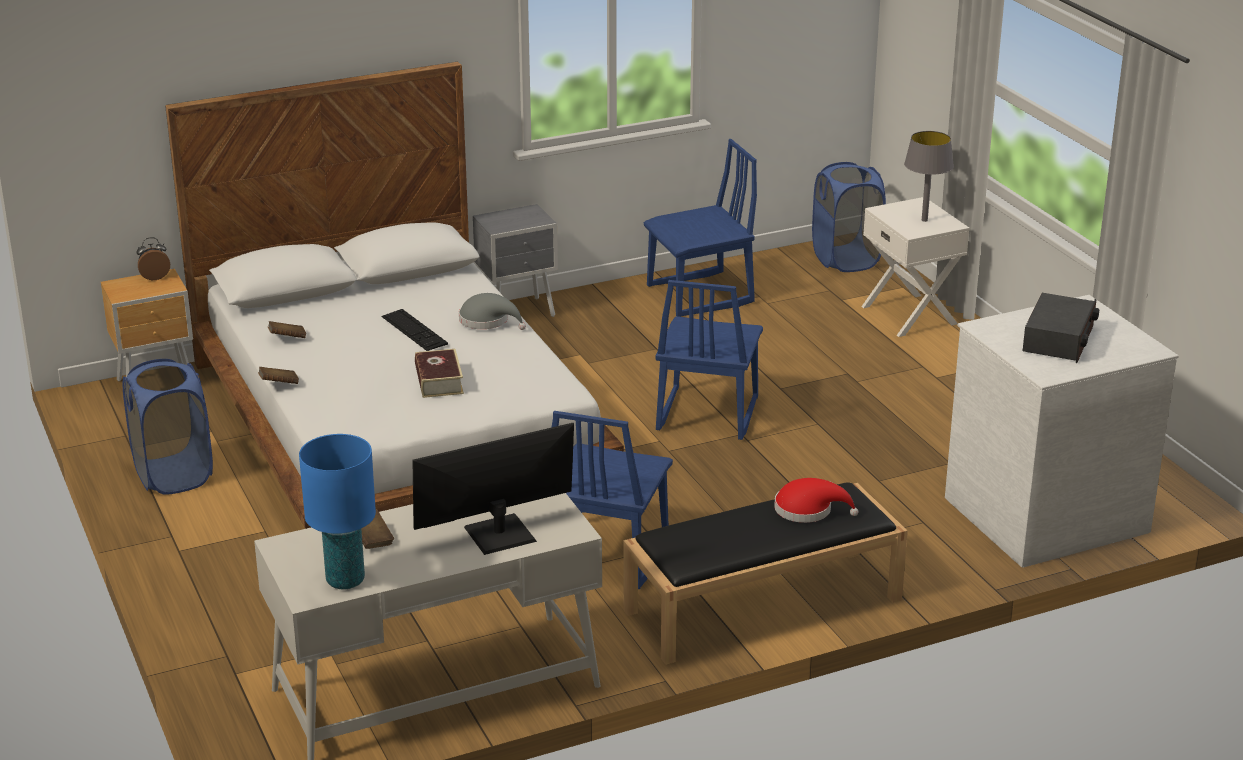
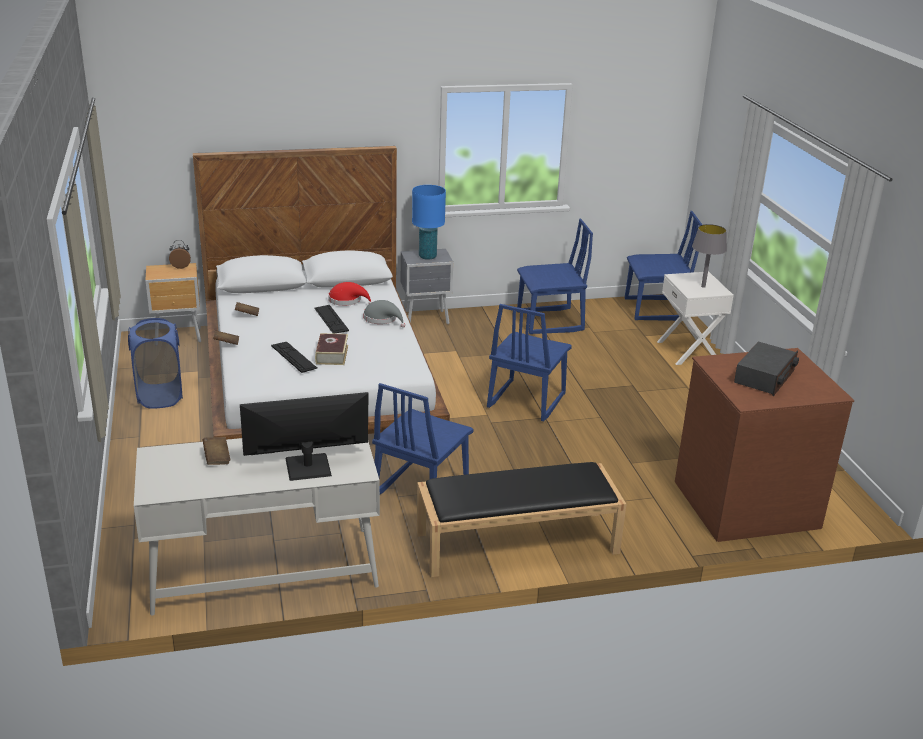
camera: 10 degrees right, 0 degrees up
blue table lamp [299,434,376,590] -> blue table lamp moved to [412,185,446,260]
red hat [774,478,859,523] -> red hat moved to [328,282,372,306]
blue laundry basket [812,162,886,272] -> blue chair [625,211,702,321]
white dresser [945,295,1179,567] -> brown dresser [675,348,854,542]
none -> keyboard [271,342,318,373]

